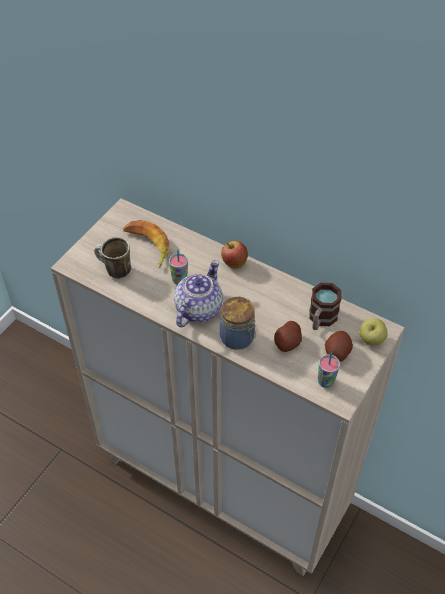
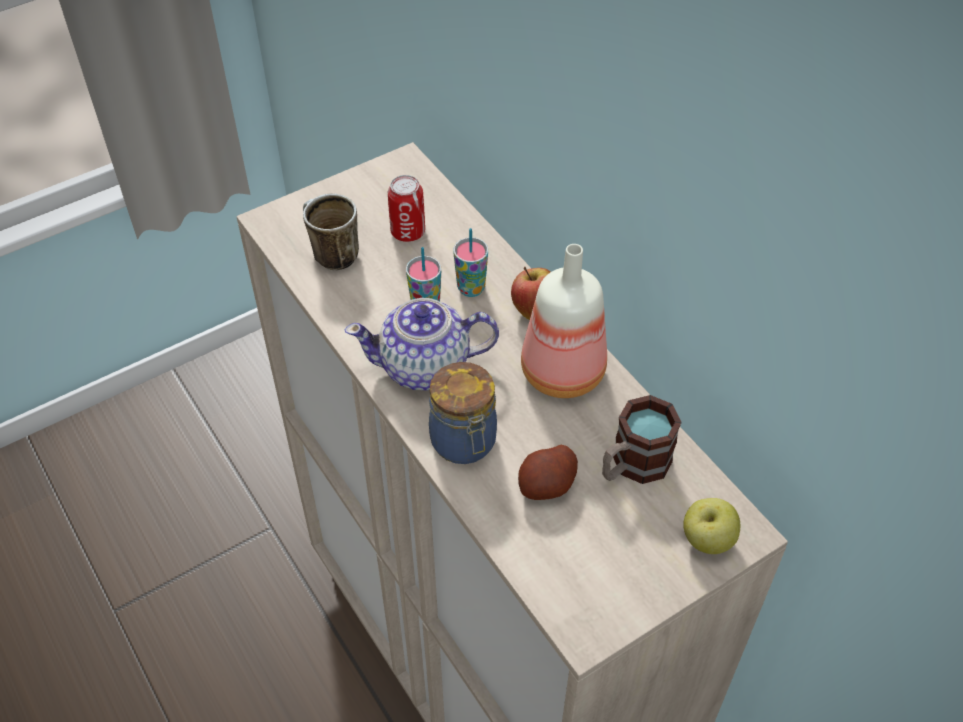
camera: 25 degrees right, 0 degrees up
banana [123,220,170,268] -> can [388,175,425,242]
teapot [174,260,223,327] -> teapot turned 150 degrees counterclockwise [345,298,499,390]
cup [318,353,340,388] -> cup moved to [453,228,488,297]
potato [325,331,353,362] -> none
none -> bottle [521,244,607,398]

